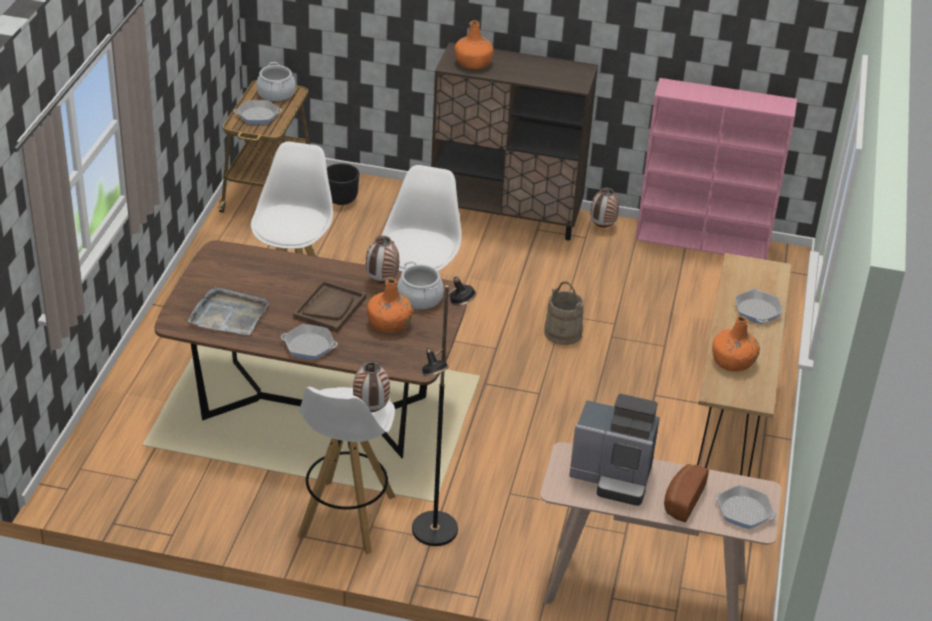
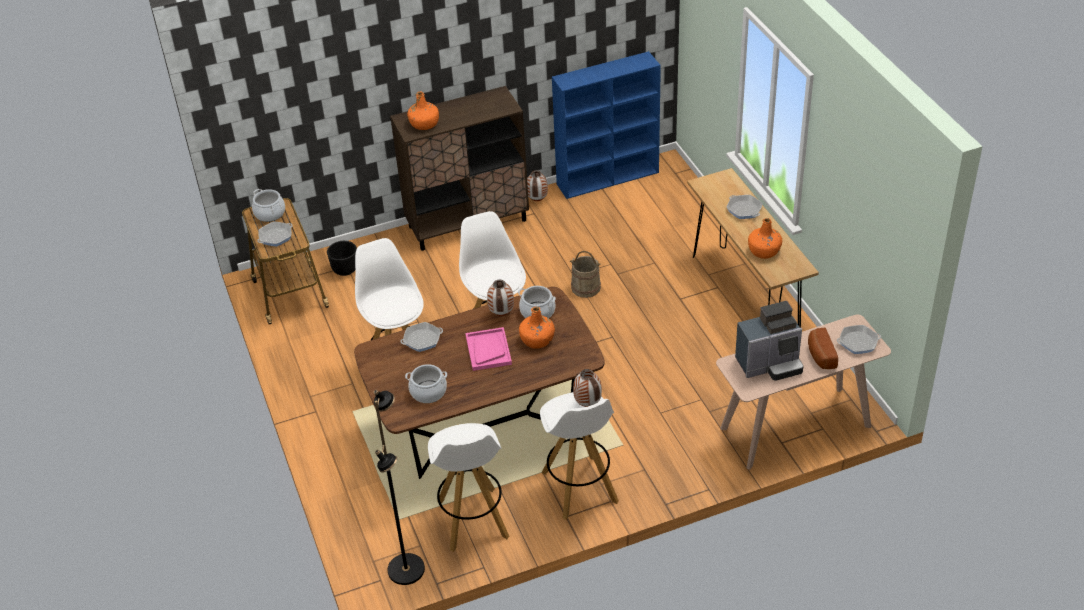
camera: 30 degrees left, 5 degrees up
grey tray [188,287,269,335] -> cooking pot [405,364,447,403]
frying pan [281,324,338,360] -> frying pan moved to [401,322,443,352]
brown tray [293,280,366,333] -> pink tray [465,327,512,371]
black floor lamp [412,276,476,546] -> black floor lamp moved to [374,390,425,585]
pink bookcase [635,78,797,260] -> blue bookcase [552,51,661,199]
none -> white stool [428,423,509,552]

